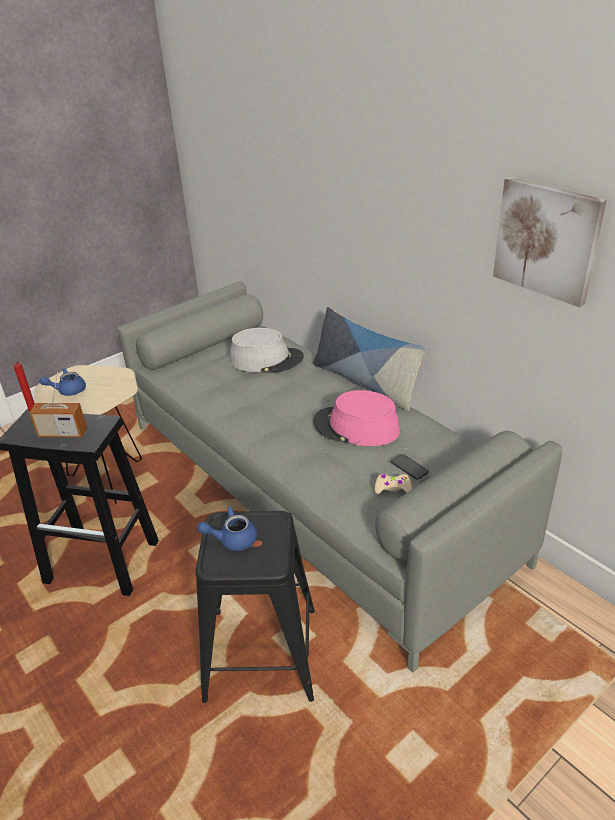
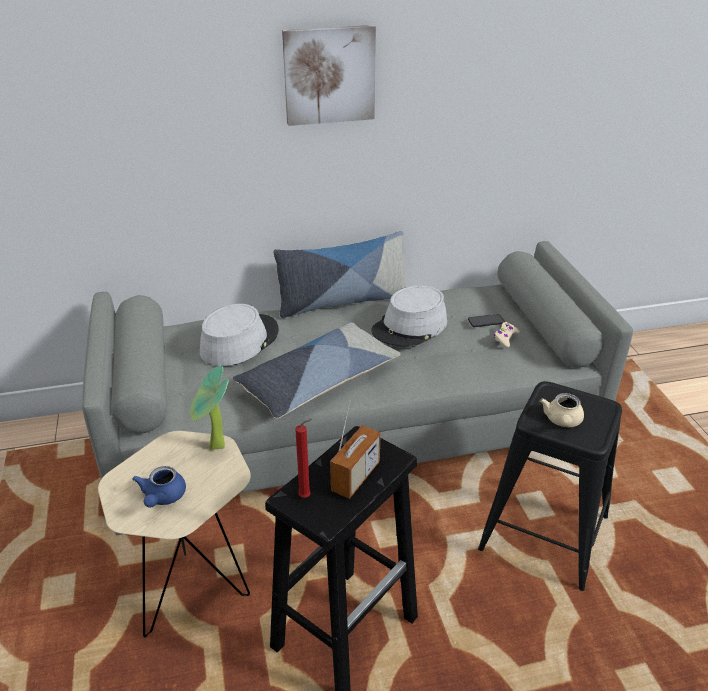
camera: 65 degrees left, 0 degrees up
blue teapot [197,506,257,551] -> beige teapot [540,393,584,427]
pink hat [313,390,400,446] -> grey hat [371,285,447,347]
picture [493,177,607,307] -> picture moved to [282,25,376,126]
none -> potted plant [190,366,229,450]
none -> pillow [233,322,401,419]

